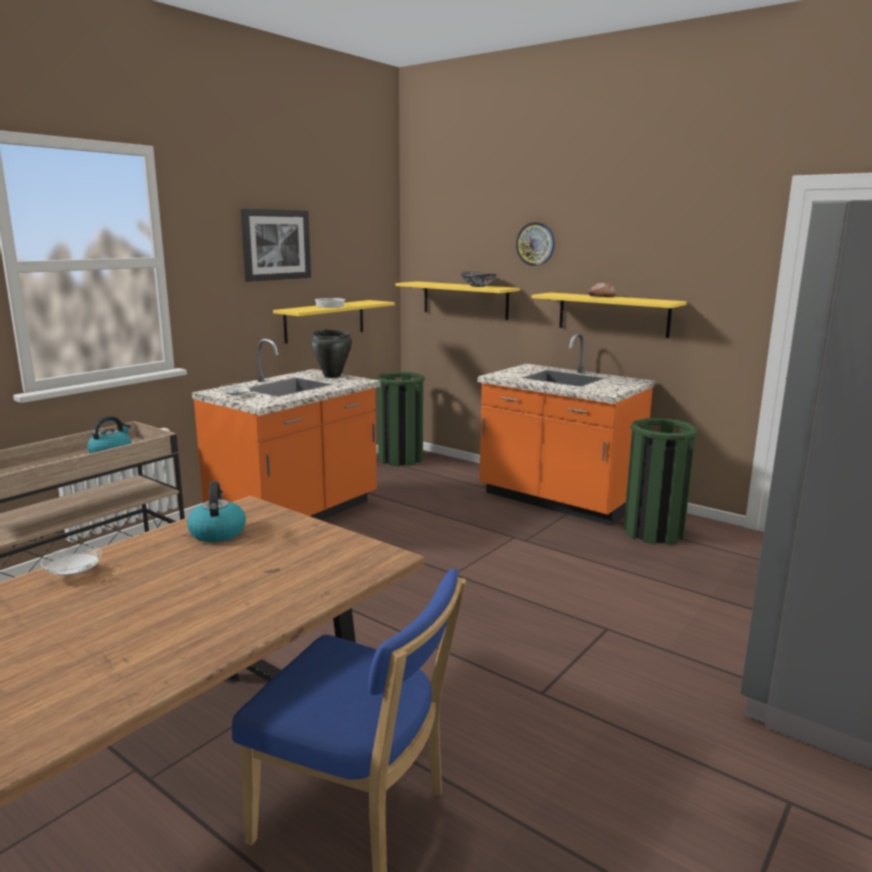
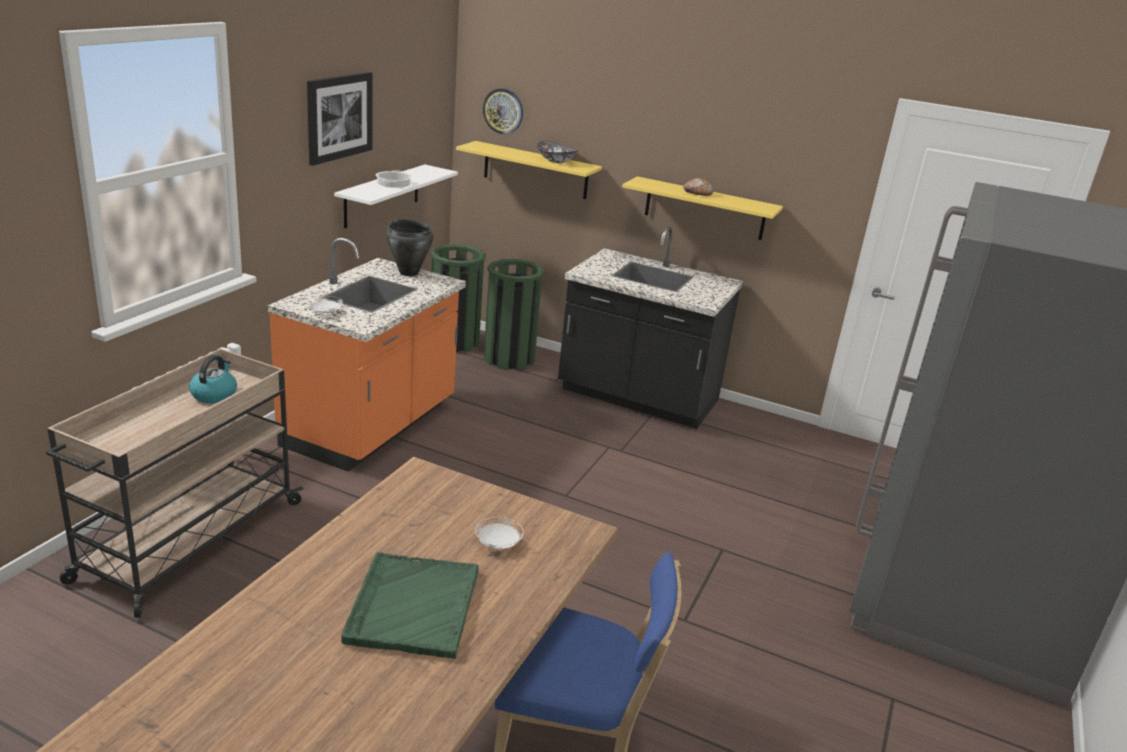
camera: 15 degrees left, 10 degrees up
white plate [41,546,102,576] -> white plate moved to [475,517,524,549]
kettle [187,481,246,542] -> none
yellow shelf [273,300,395,343] -> white shelf [334,164,458,228]
orange counter [478,333,655,526] -> black counter [558,227,743,429]
wall clock [516,222,555,266] -> wall clock moved to [483,88,523,134]
green trash can [624,418,698,545] -> green trash can moved to [484,259,544,370]
none -> green tray [341,552,478,659]

